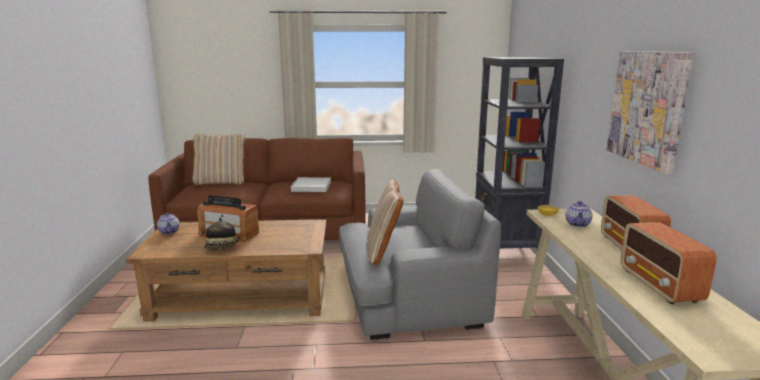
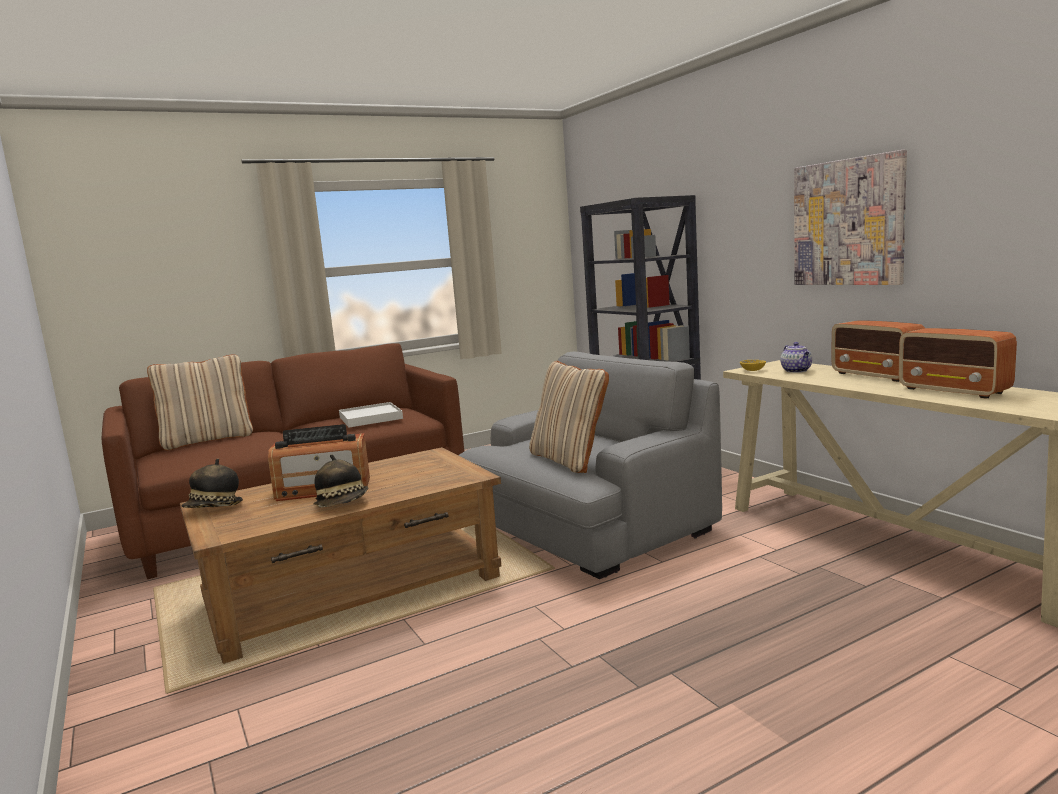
camera: 25 degrees left, 5 degrees down
teapot [157,213,180,234] -> hat [182,459,243,508]

